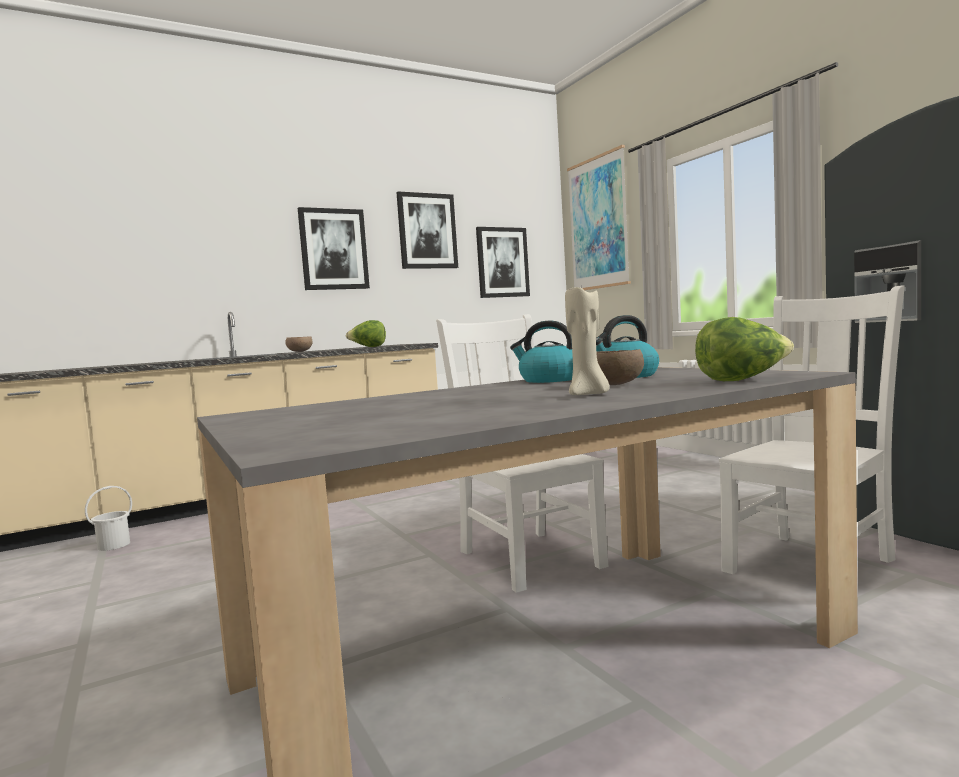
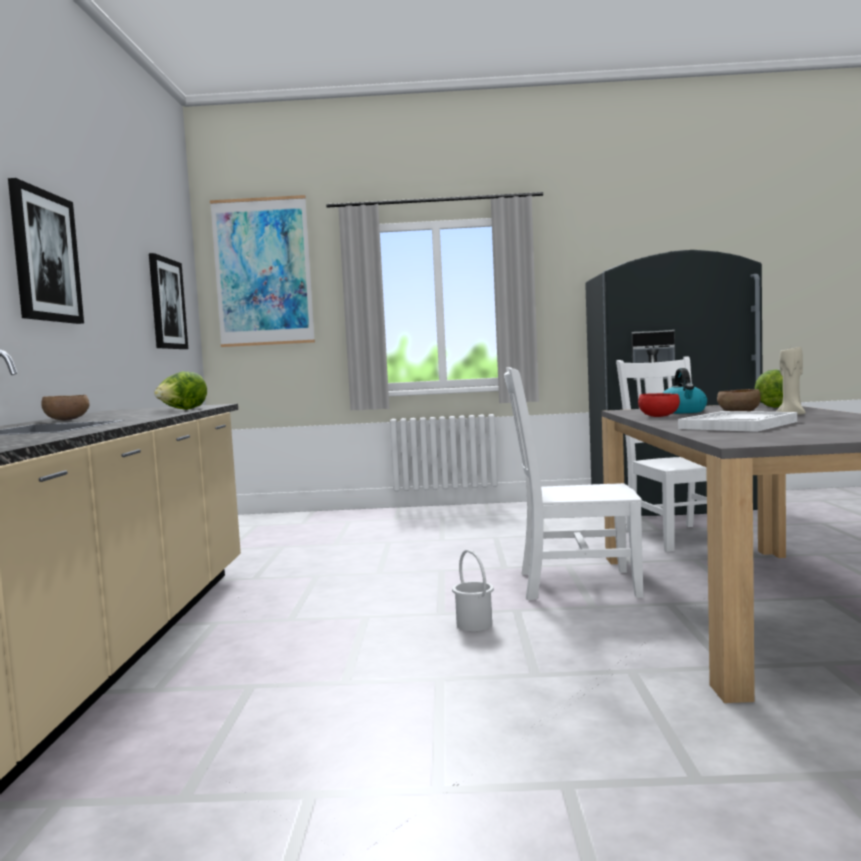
camera: 60 degrees left, 0 degrees up
white bucket [85,486,132,551] -> white bucket moved to [452,550,494,631]
picture [397,192,458,269] -> none
kettle [510,321,573,383] -> red bowl [638,393,680,417]
none -> white tray [678,411,797,432]

